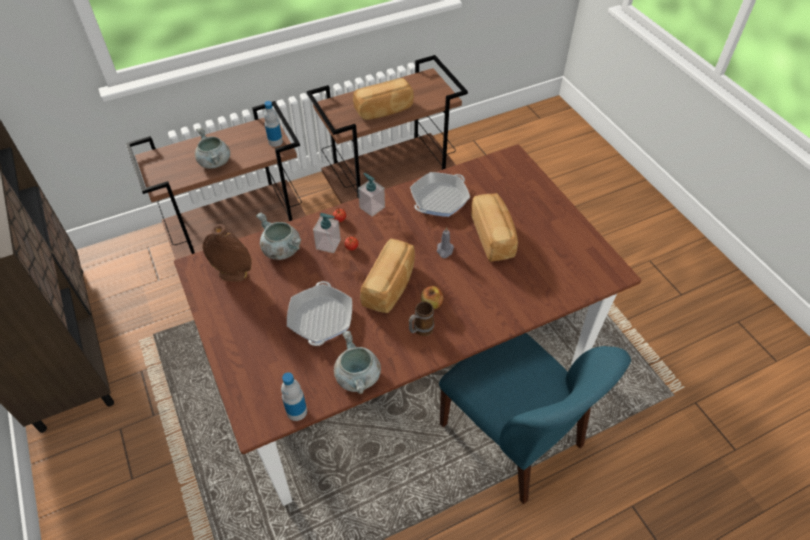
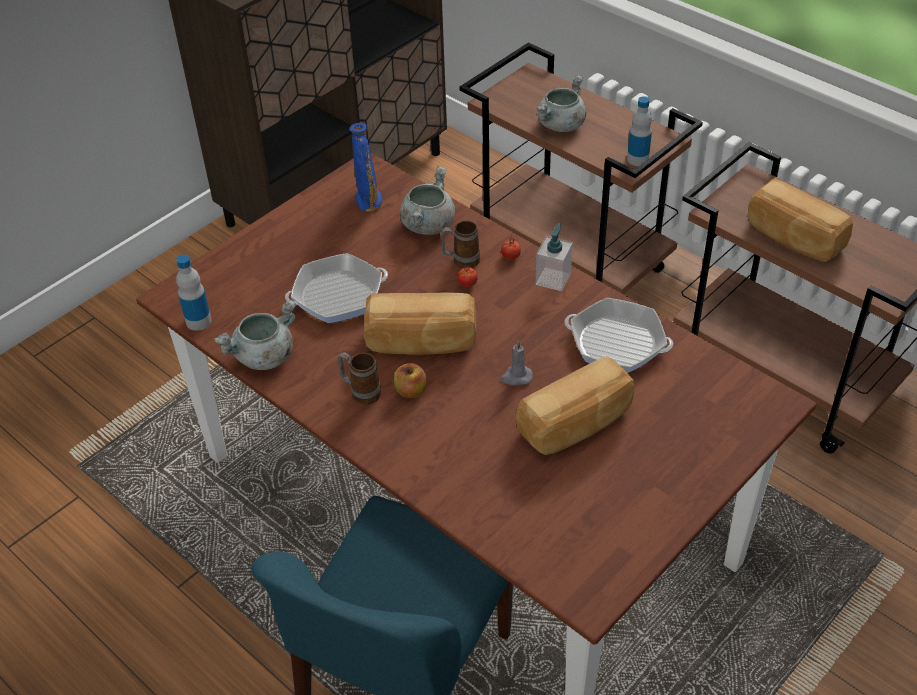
camera: 70 degrees right, 5 degrees down
brown vase [203,224,252,281] -> blue vase [349,123,382,212]
soap dispenser [313,213,341,253] -> mug [441,221,480,268]

